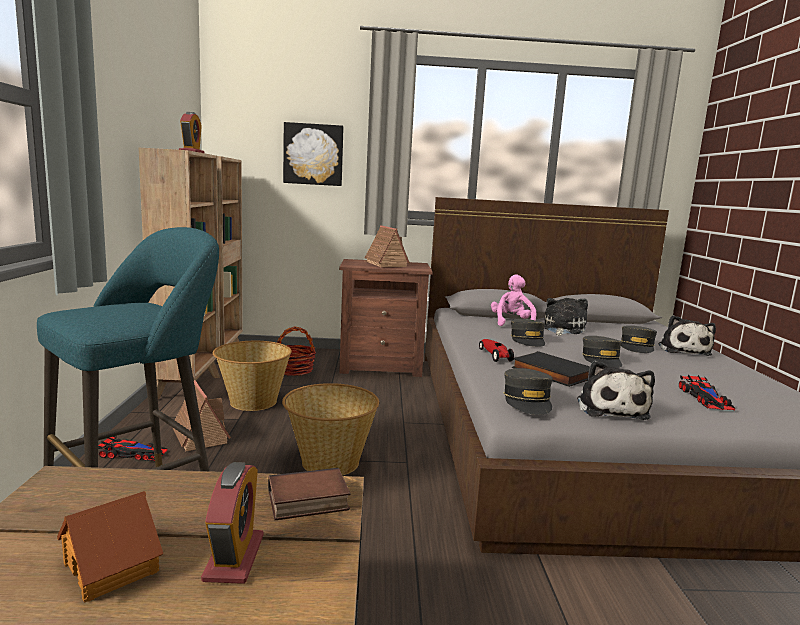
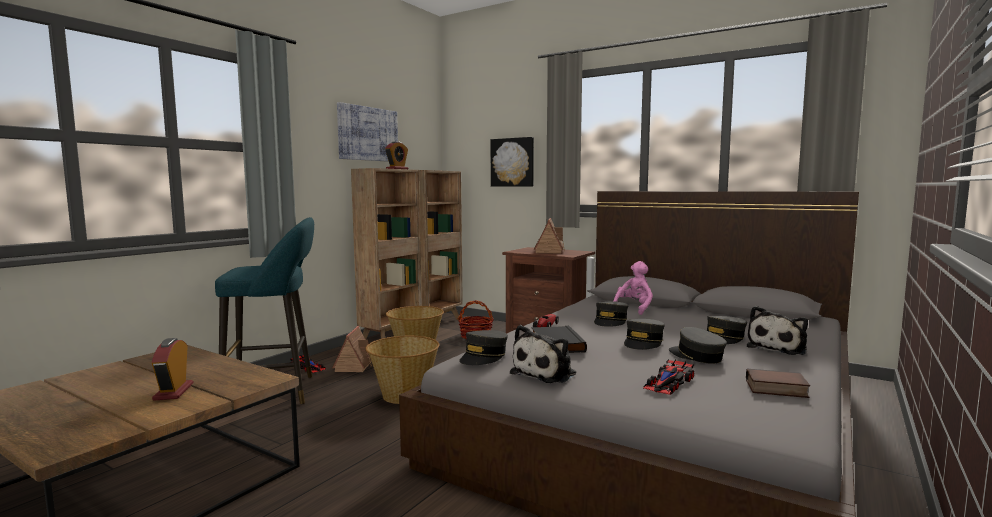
camera: 35 degrees right, 5 degrees down
toy house [57,491,163,603] -> none
alarm clock [201,462,264,584] -> alarm clock turned 135 degrees clockwise [152,338,193,401]
book [268,468,350,520] -> book moved to [746,369,810,398]
plush toy [544,298,588,336] -> none
none -> picture [337,102,398,162]
none -> grey cap [669,327,727,364]

